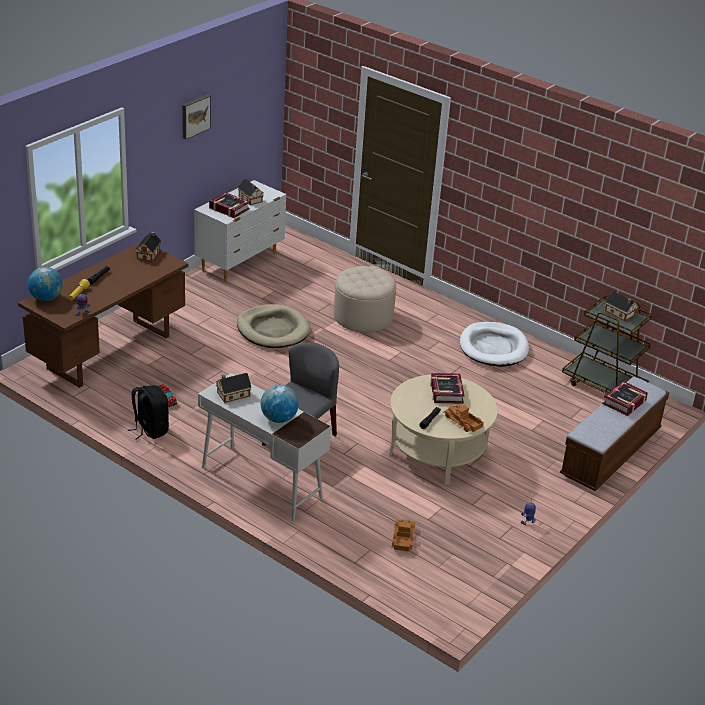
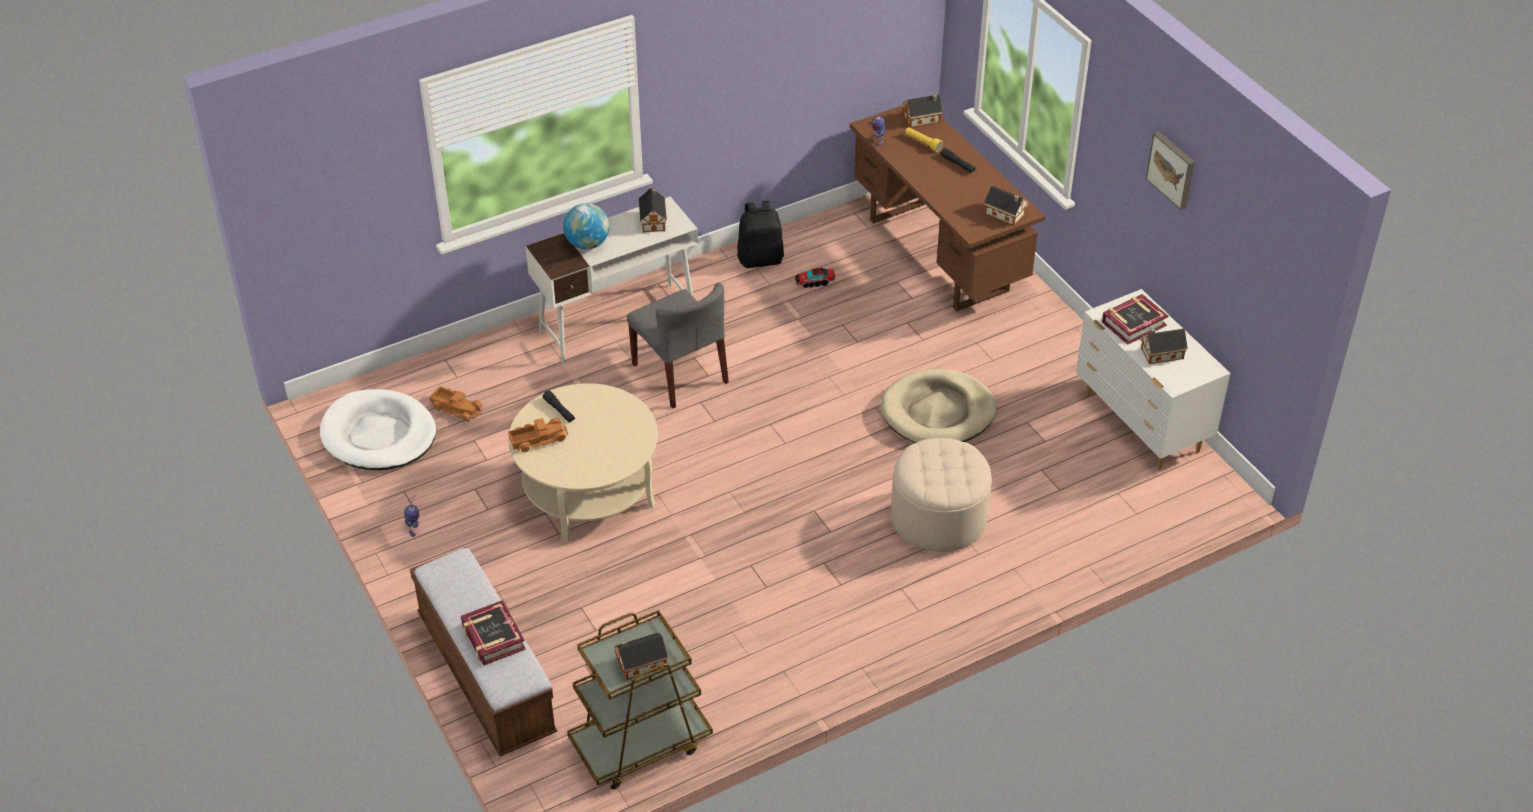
camera: 115 degrees right, 10 degrees up
globe [28,267,63,301] -> toy house [903,94,943,128]
book [430,373,465,404] -> none
white dog bed [460,322,529,367] -> white dog bed moved to [320,389,436,470]

